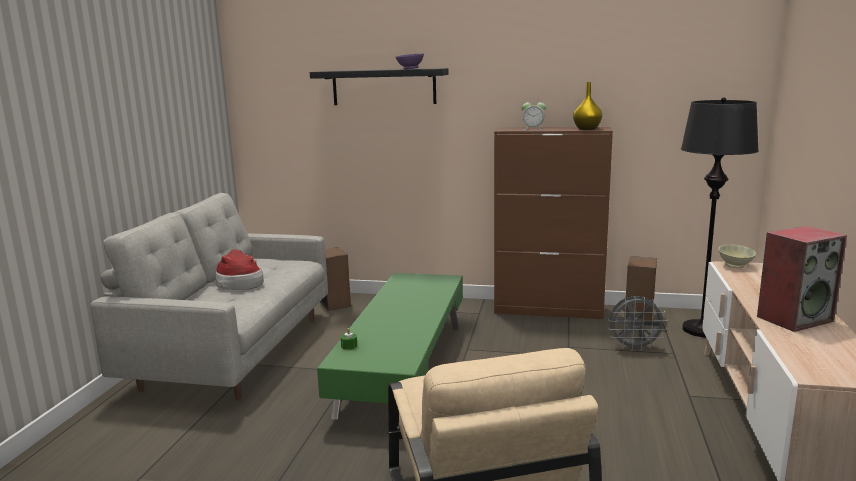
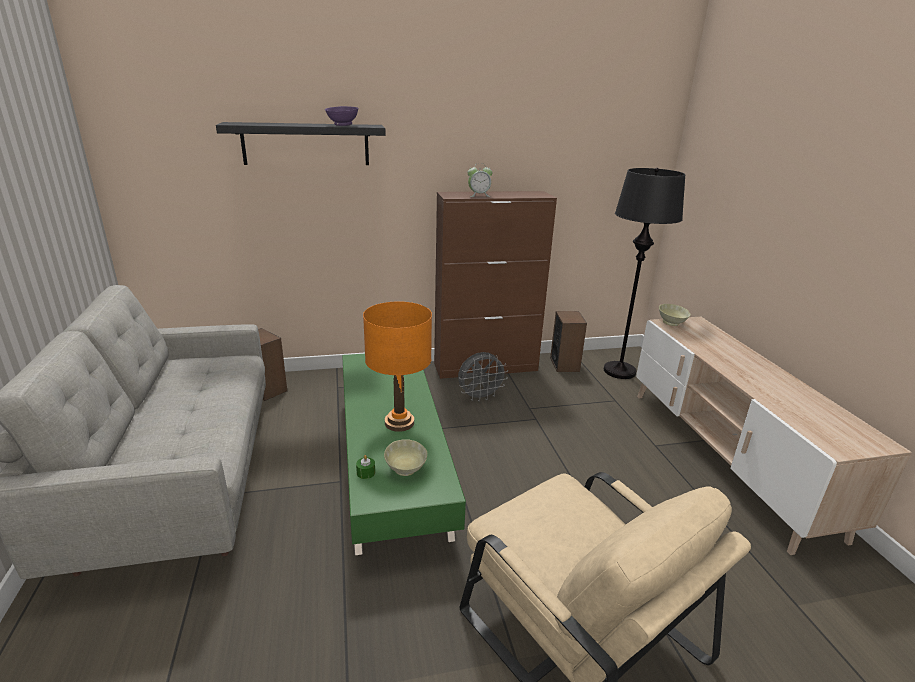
camera: 25 degrees left, 10 degrees up
hat [215,249,263,290] -> none
yellow vase [573,82,602,130] -> none
grey fan [608,296,668,351] -> grey fan moved to [458,352,508,402]
speaker [757,226,847,332] -> none
none -> orange table lamp [363,301,432,432]
none -> beige bowl [384,439,427,476]

